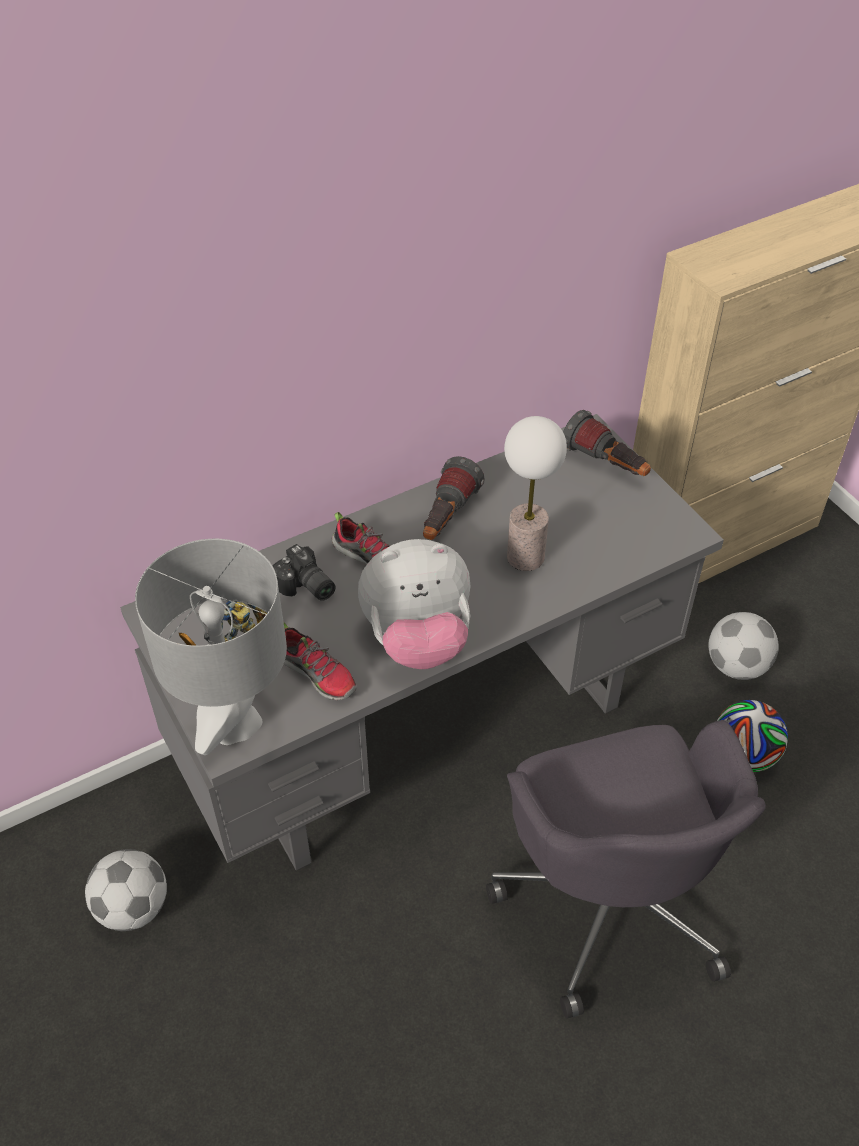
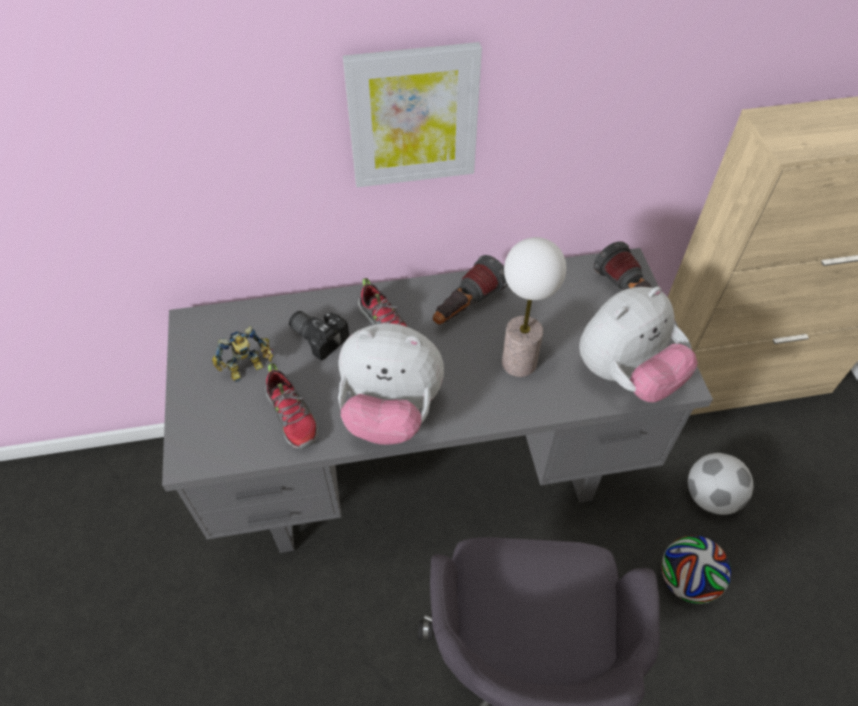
camera: 20 degrees right, 5 degrees up
football [85,849,167,931] -> none
grey table lamp [135,539,287,755] -> none
camera [273,544,336,601] -> camera turned 150 degrees clockwise [289,311,349,361]
none -> picture [343,42,482,187]
none -> plush toy [579,286,698,402]

